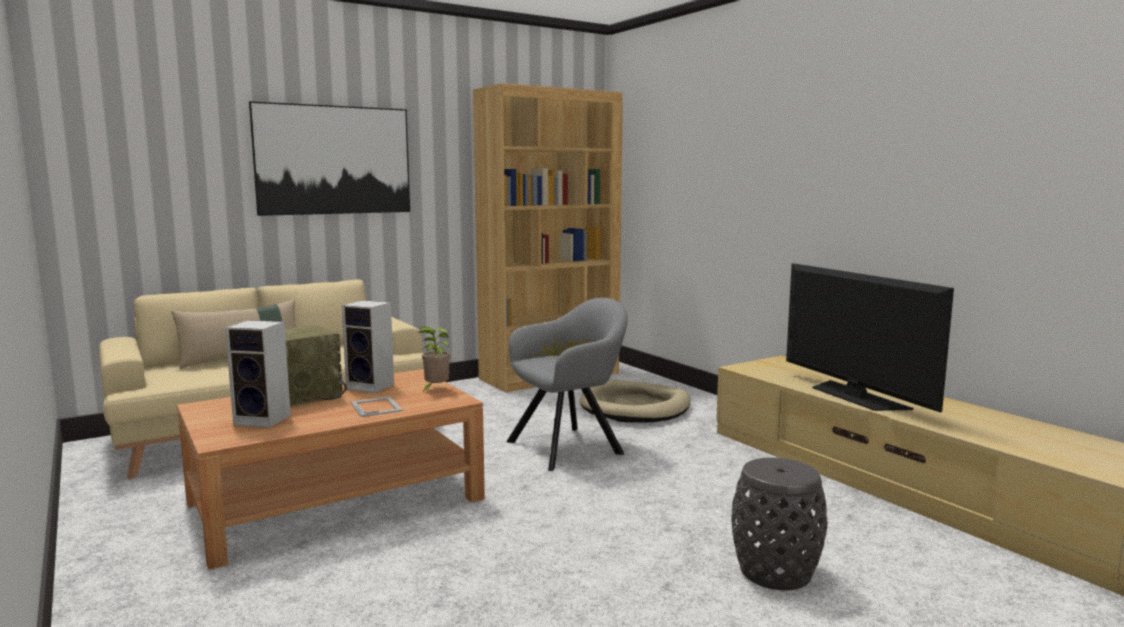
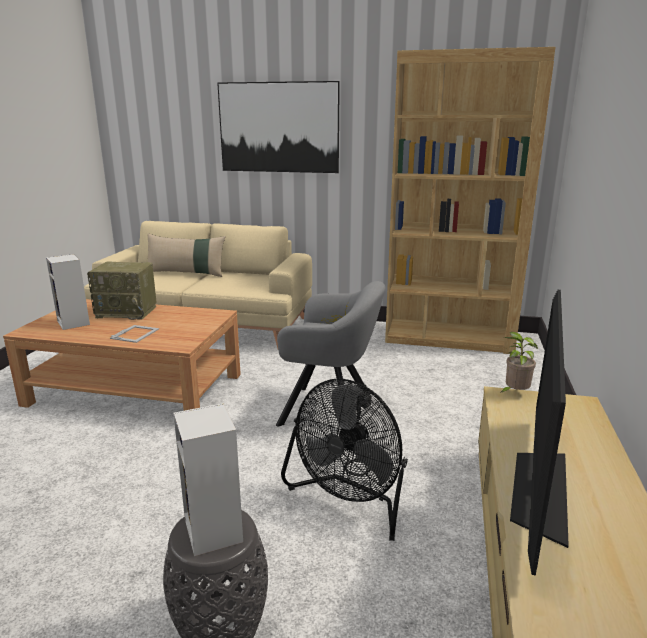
camera: 45 degrees right, 10 degrees up
speaker [342,300,394,393] -> speaker moved to [173,403,243,556]
potted plant [418,326,450,393] -> potted plant moved to [500,332,538,393]
beige dog bed [580,380,690,423] -> none
none -> black fan [281,379,408,541]

